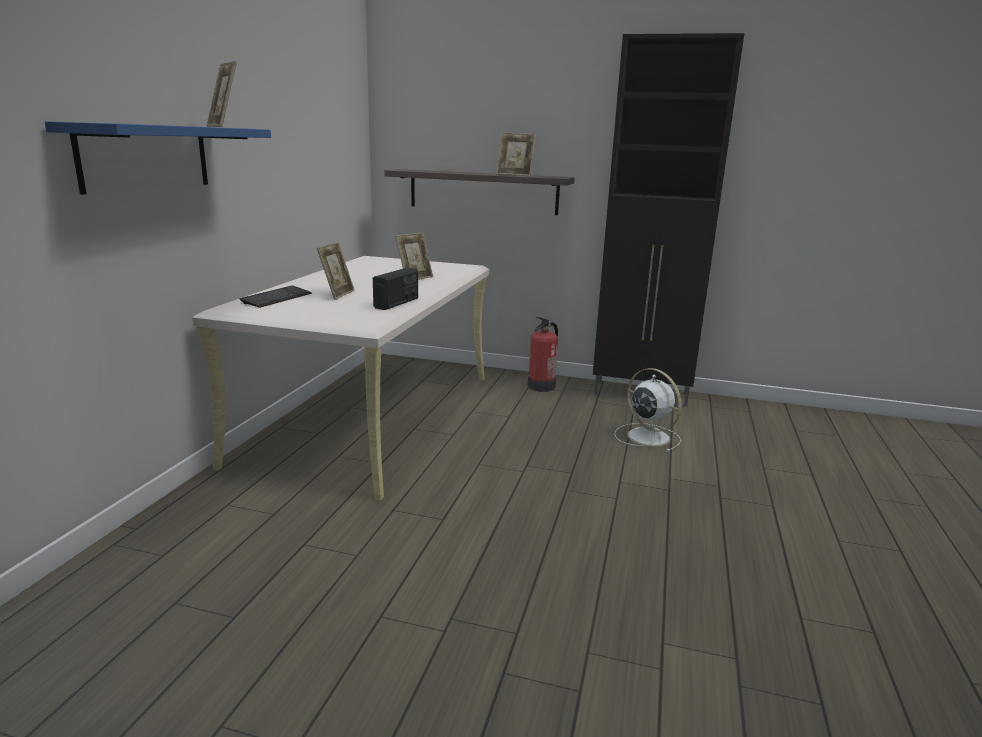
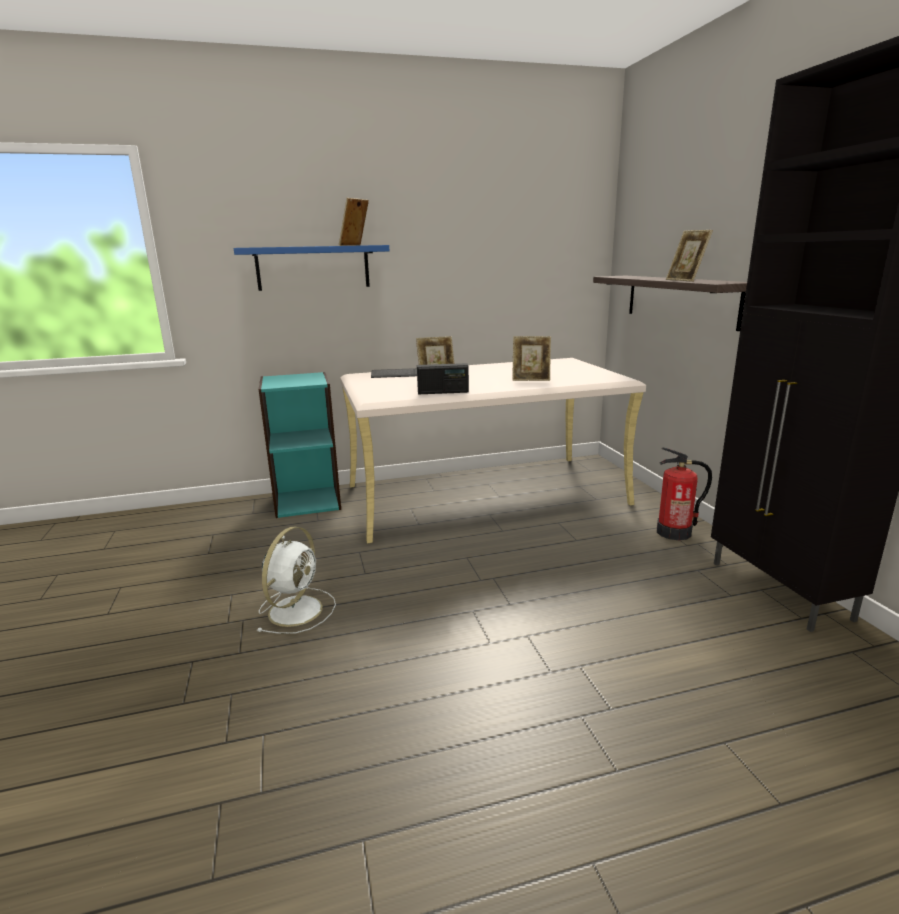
camera: 60 degrees right, 0 degrees up
white fan [614,368,682,452] -> white fan moved to [257,527,336,634]
none -> turquoise bookcase [258,372,341,518]

